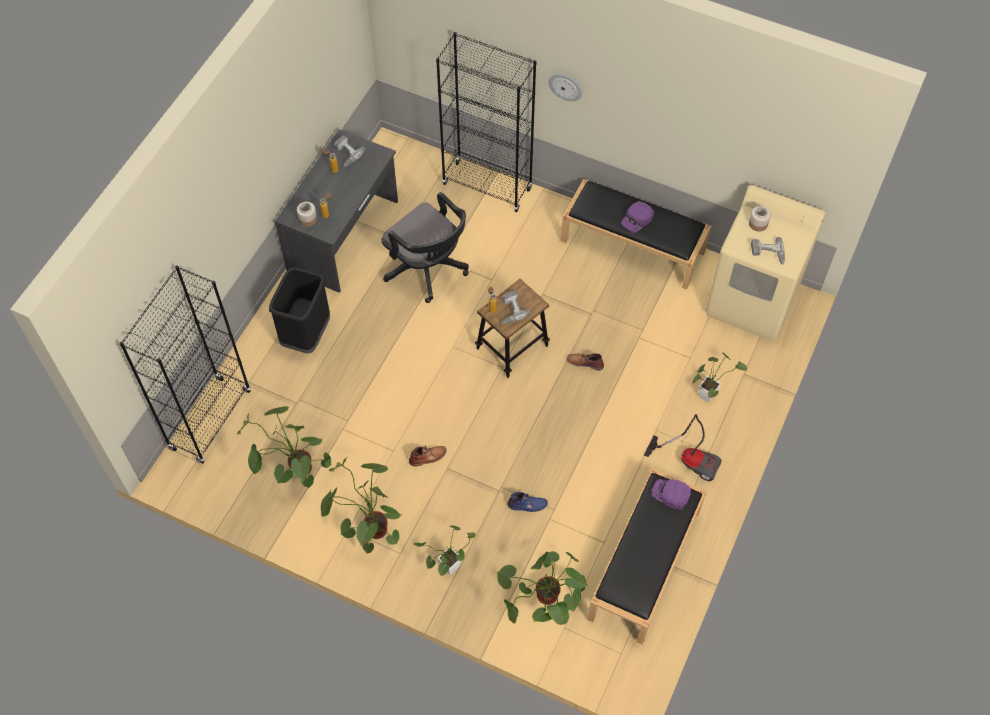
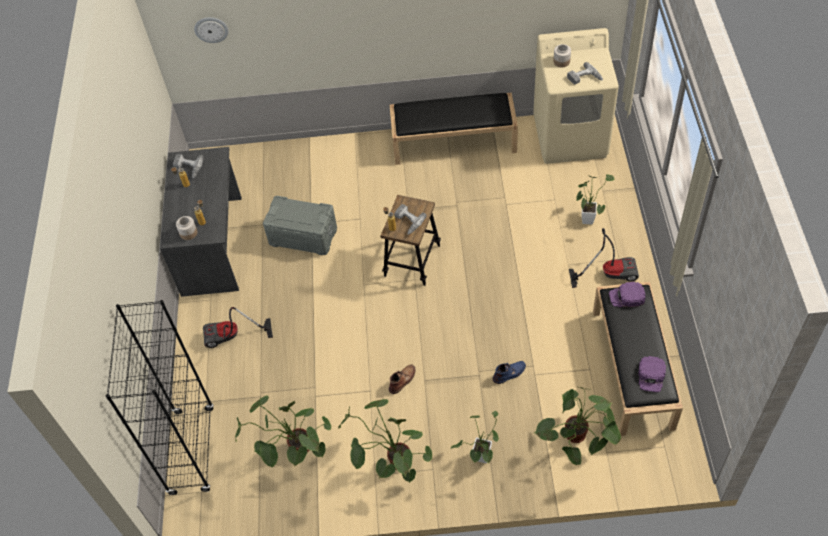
camera: 25 degrees left, 5 degrees down
black trash can [269,268,330,353] -> vacuum cleaner [203,307,273,348]
black office chair [382,192,469,303] -> grey storage box [263,196,337,255]
black bookcase [436,32,537,212] -> none
wall clock [549,74,582,101] -> wall clock moved to [194,17,229,43]
brown boot [567,353,604,370] -> none
purple cap [621,201,654,233] -> purple cap moved to [638,356,666,392]

